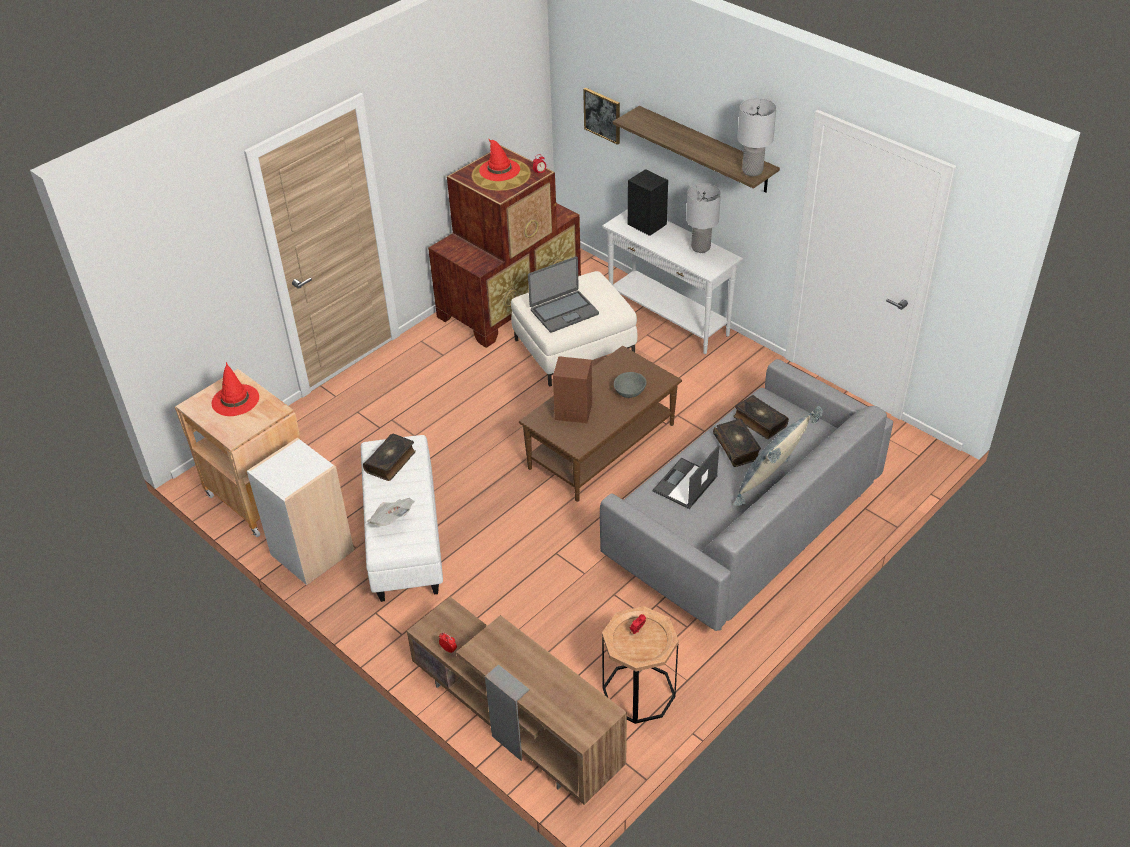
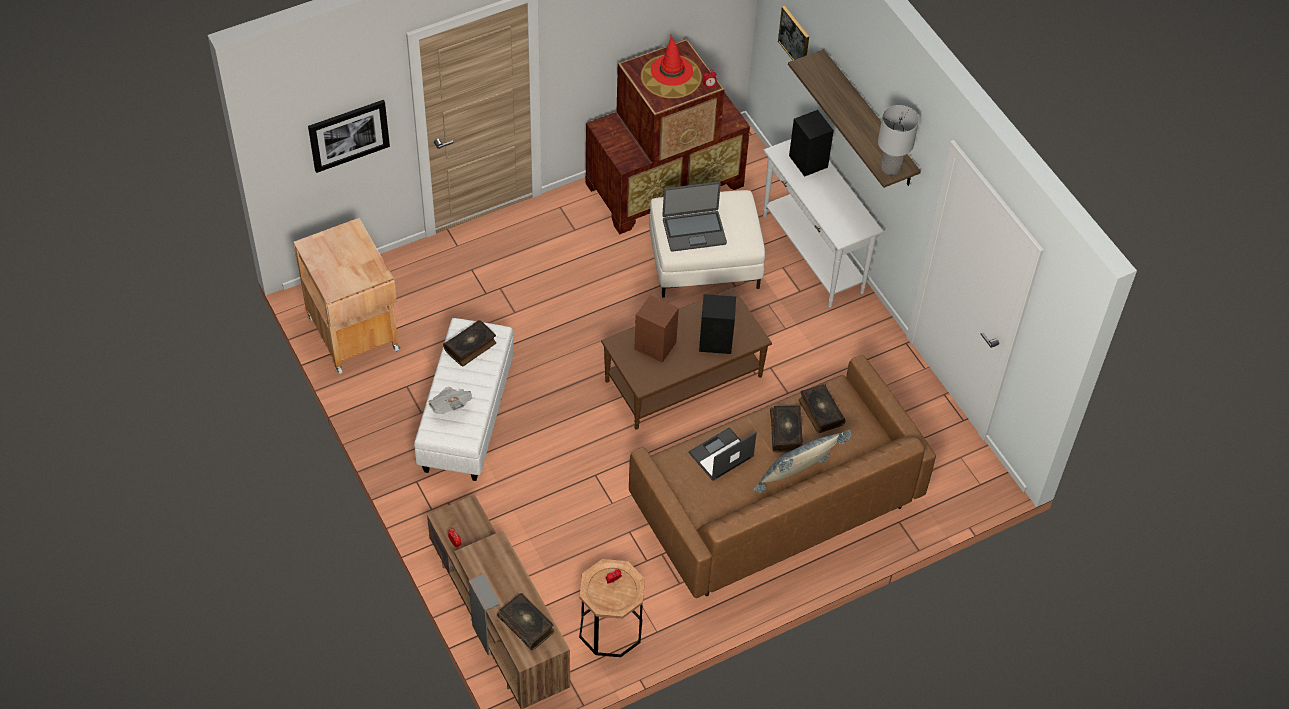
camera: 15 degrees right, 10 degrees up
red hat [212,362,259,416] -> none
bookcase [247,438,354,585] -> none
grey sofa [600,359,893,631] -> brown sofa [629,355,936,598]
grey bowl [614,372,647,398] -> black speaker [699,294,736,354]
grey table lamp [686,183,721,253] -> none
none -> picture [308,100,390,173]
none -> book [497,593,554,650]

